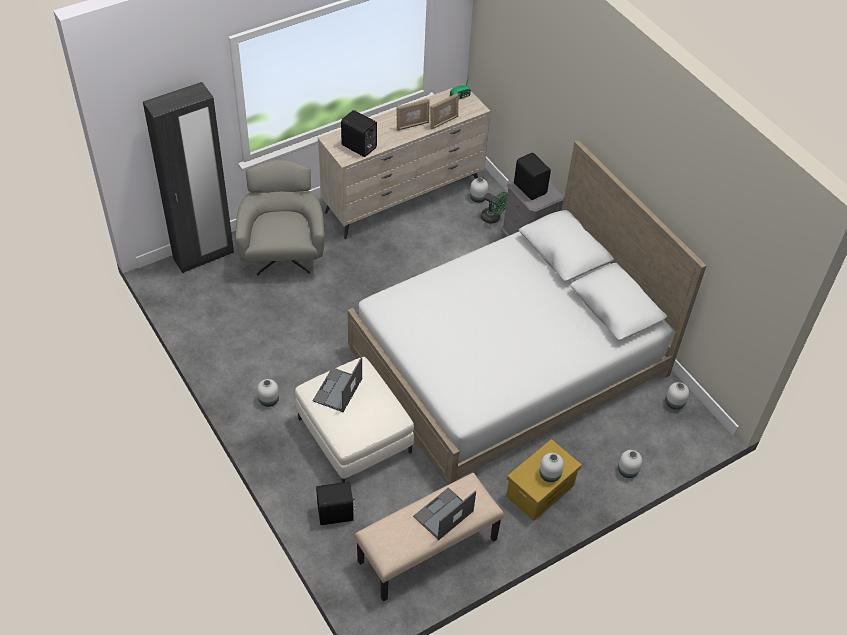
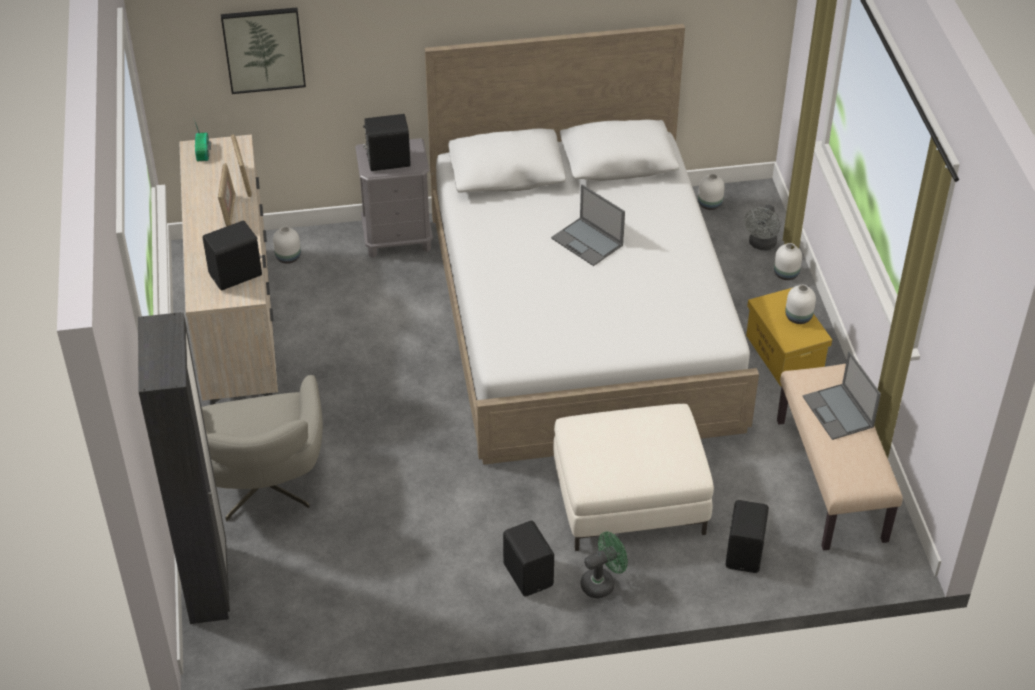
camera: 65 degrees left, 5 degrees down
grey armchair [235,160,325,276] -> grey armchair turned 120 degrees counterclockwise [201,375,323,521]
white vase [257,379,279,407] -> black speaker [503,521,554,597]
laptop [312,357,362,412] -> laptop moved to [551,184,625,266]
green fan [481,192,508,224] -> green fan moved to [581,532,628,598]
none -> picture [221,8,306,94]
none -> grey fan [744,205,780,250]

